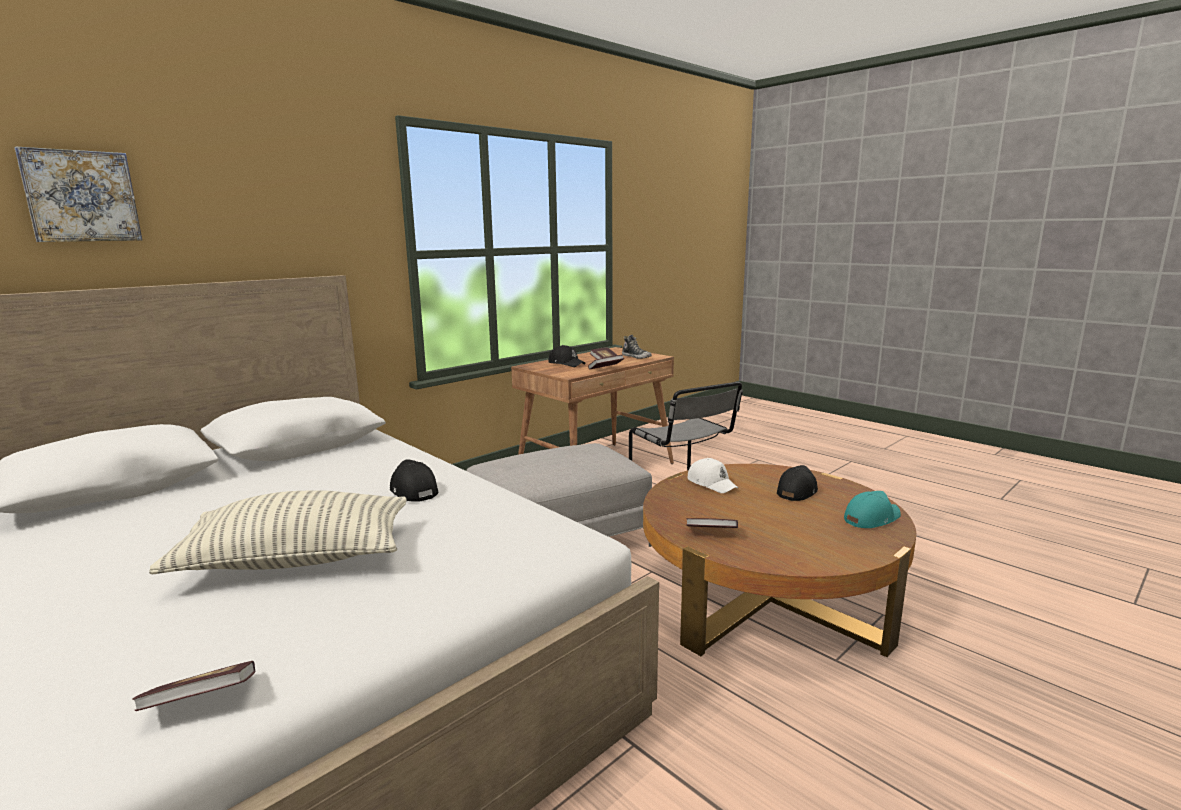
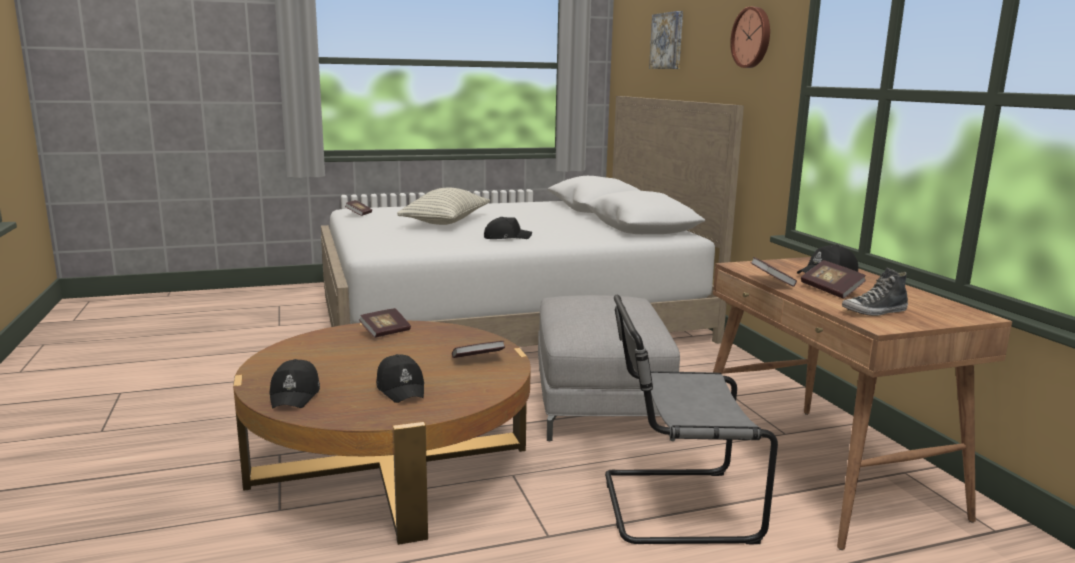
camera: 115 degrees right, 0 degrees up
white cap [688,458,738,493] -> book [452,341,505,358]
turquoise cap [844,491,901,528] -> black cap [269,359,320,409]
none -> wall clock [730,7,770,68]

